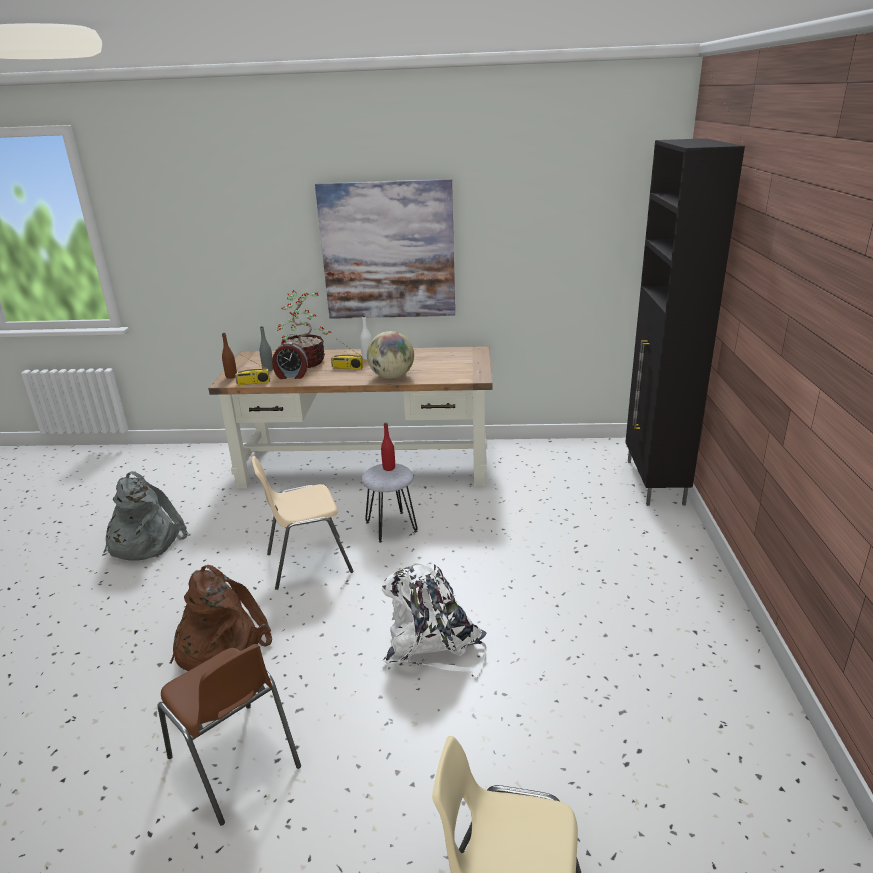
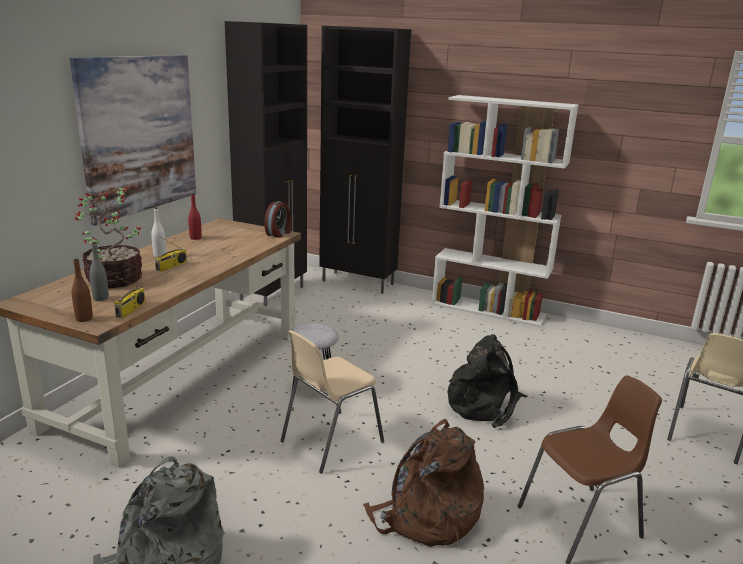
camera: 70 degrees left, 5 degrees down
beige chair [251,456,354,590] -> beige chair turned 45 degrees clockwise [280,330,384,473]
alarm clock [272,342,309,379] -> alarm clock moved to [264,201,291,238]
globe [367,331,414,379] -> none
red bottle [381,423,395,471] -> red bottle moved to [188,193,202,240]
white backpack [382,562,487,678] -> black backpack [447,334,527,428]
none -> black cabinet [225,21,307,306]
none -> white bookcase [432,95,579,327]

